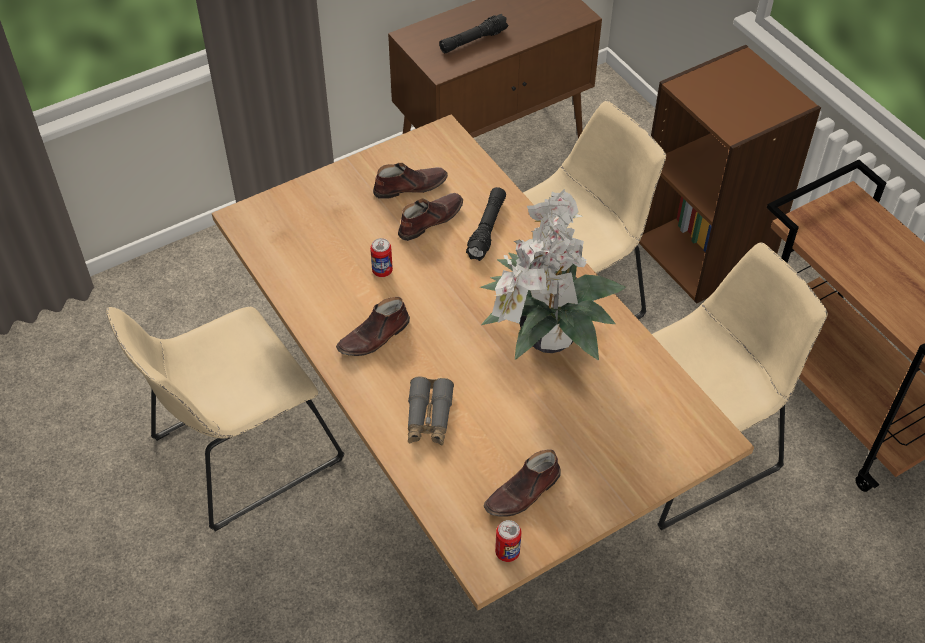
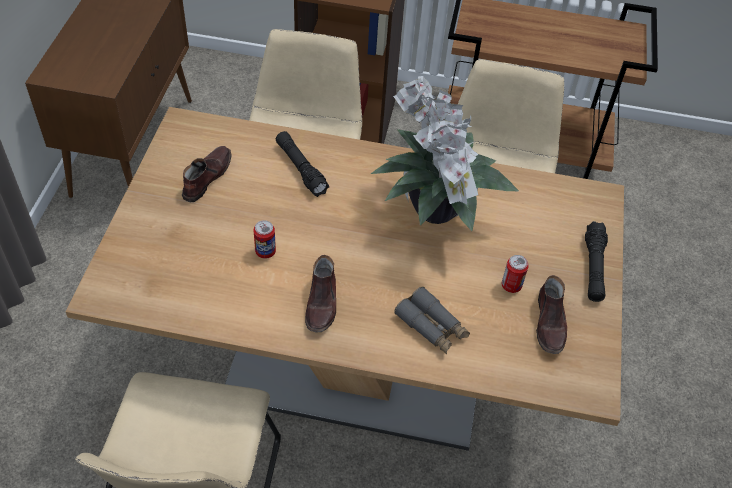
camera: 50 degrees left, 0 degrees up
brown shoe [398,193,463,241] -> none
black flashlight [439,14,508,53] -> black flashlight moved to [585,221,608,302]
can [495,520,522,562] -> can moved to [502,255,529,293]

